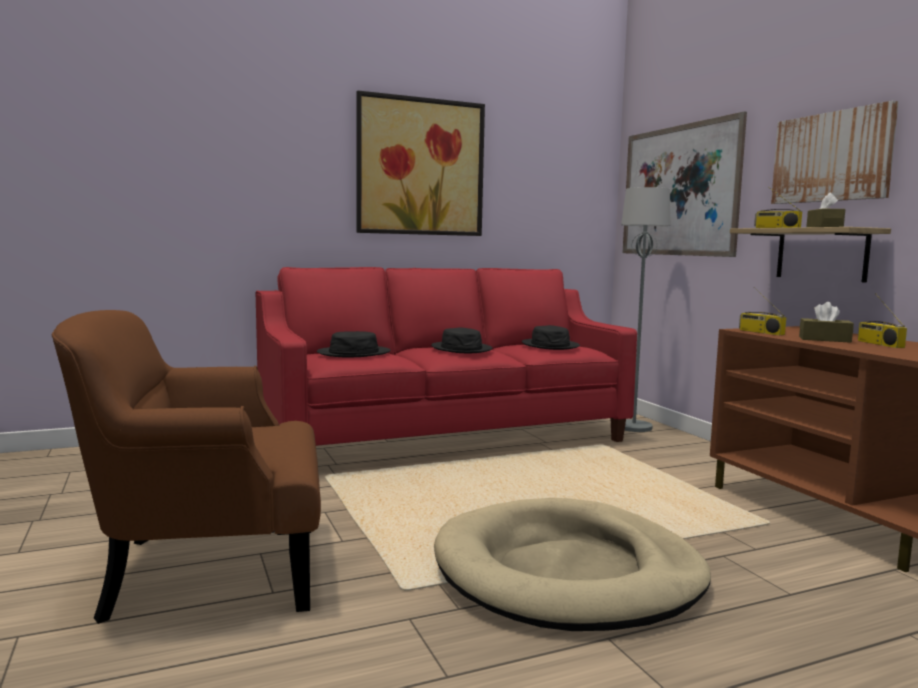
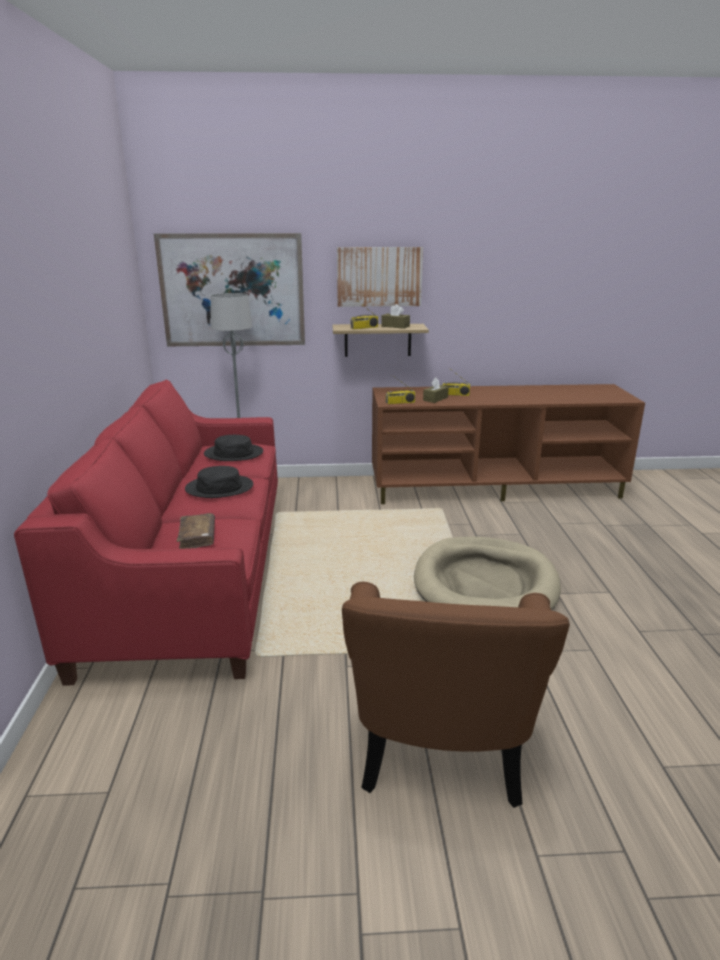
camera: 70 degrees left, 15 degrees up
black hat [317,331,391,357] -> brown book [177,513,215,549]
picture [356,91,485,236] -> none

